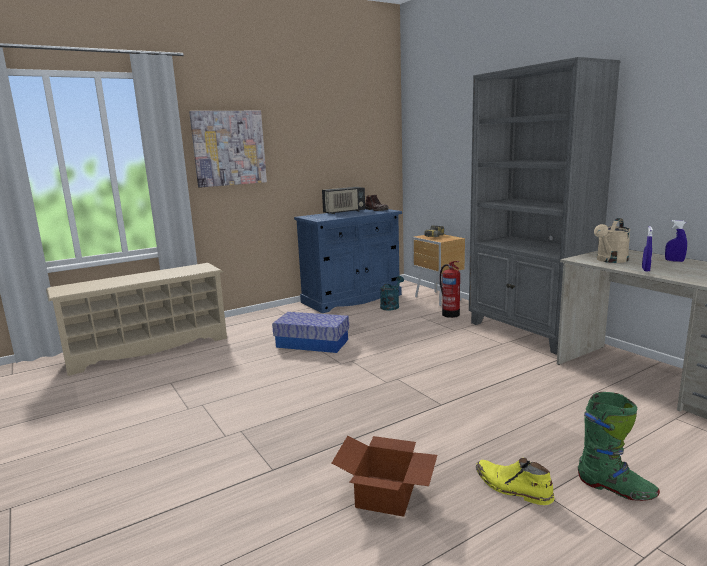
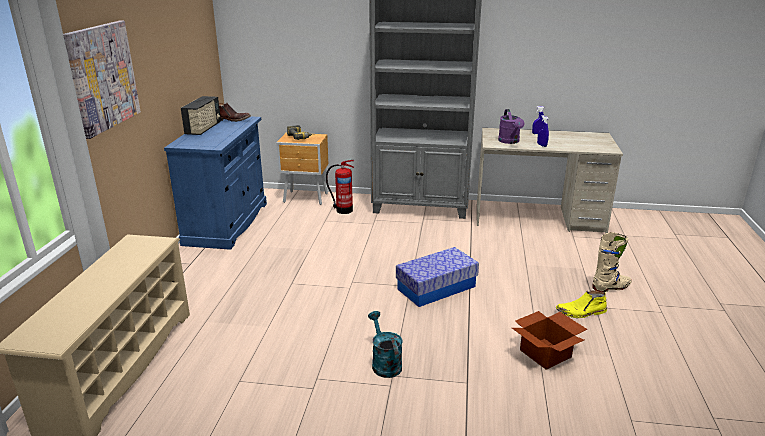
camera: 50 degrees left, 10 degrees up
storage box [272,312,349,353] -> storage box moved to [396,247,479,307]
turquoise watering can [380,276,404,310] -> turquoise watering can moved to [368,311,402,378]
green boot [578,392,660,501] -> beige boot [592,232,632,292]
beige watering can [594,218,630,263] -> purple watering can [498,109,525,144]

